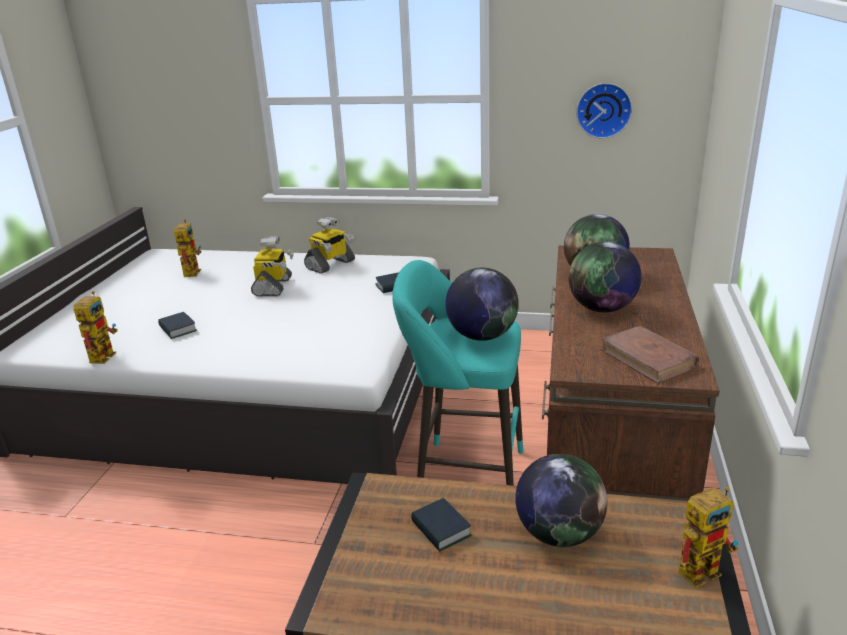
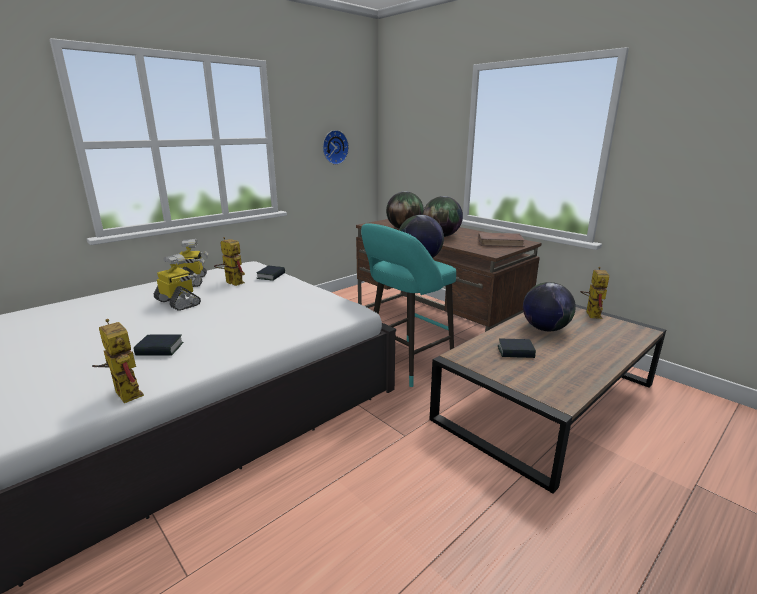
camera: 55 degrees left, 5 degrees down
toy robot [174,220,201,277] -> toy robot moved to [214,237,245,286]

